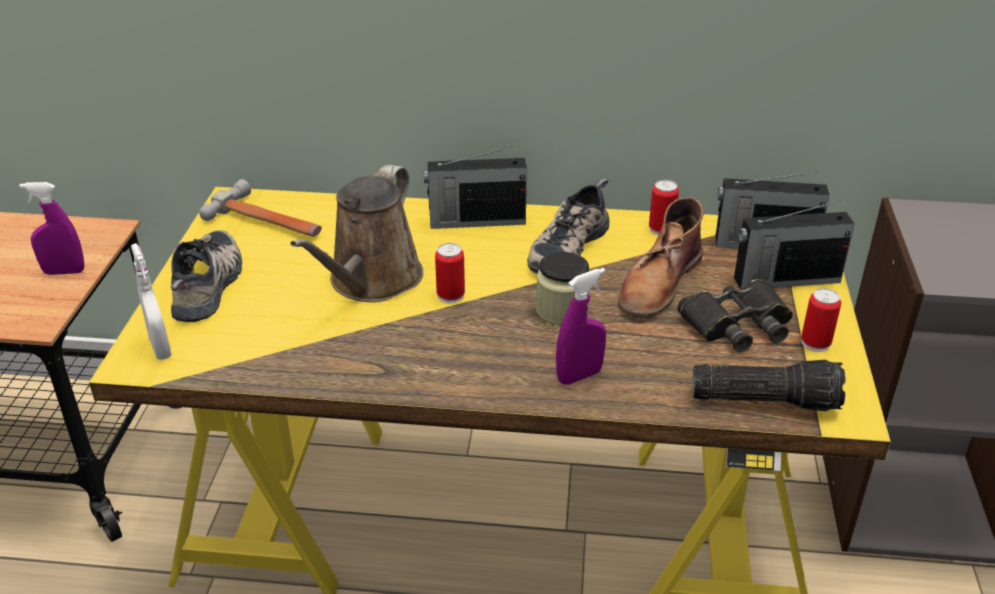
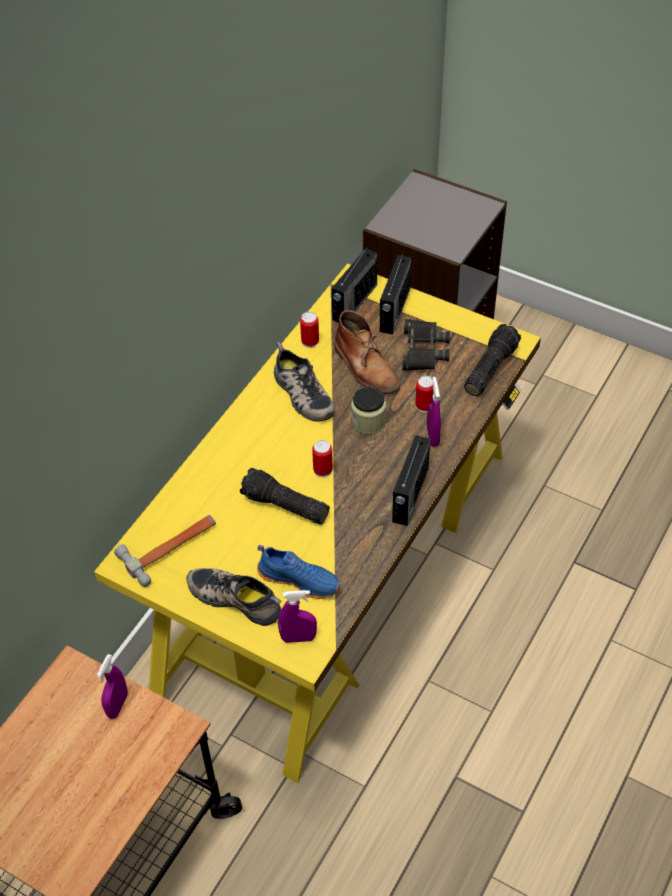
camera: 65 degrees left, 15 degrees up
white spray bottle [131,243,172,360] -> purple spray bottle [278,590,317,643]
brown watering can [290,165,423,302] -> flashlight [240,468,330,525]
radio [424,146,527,229] -> radio moved to [392,435,430,526]
can [801,288,841,352] -> can moved to [415,376,433,413]
none -> blue shoe [257,545,340,599]

